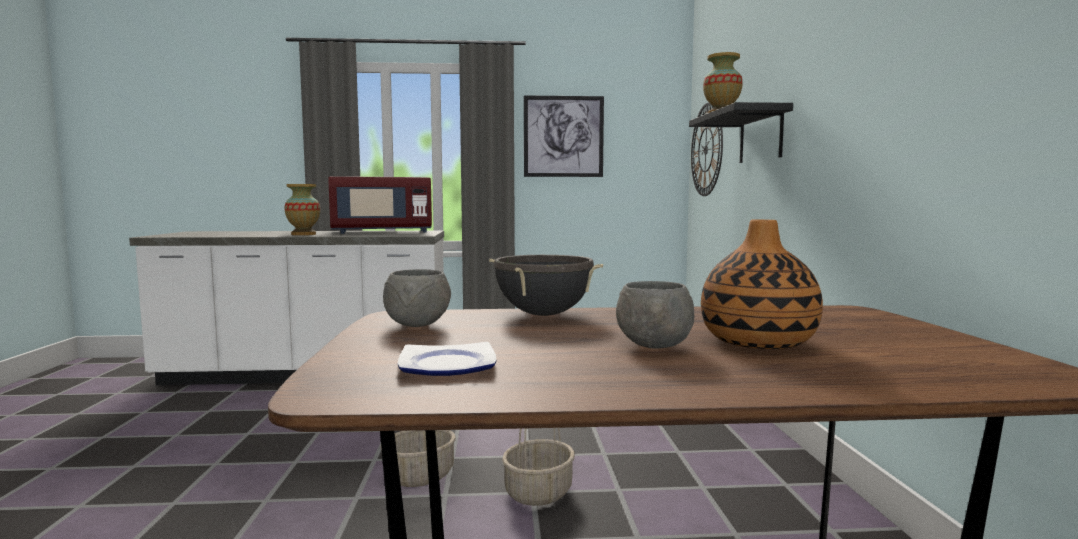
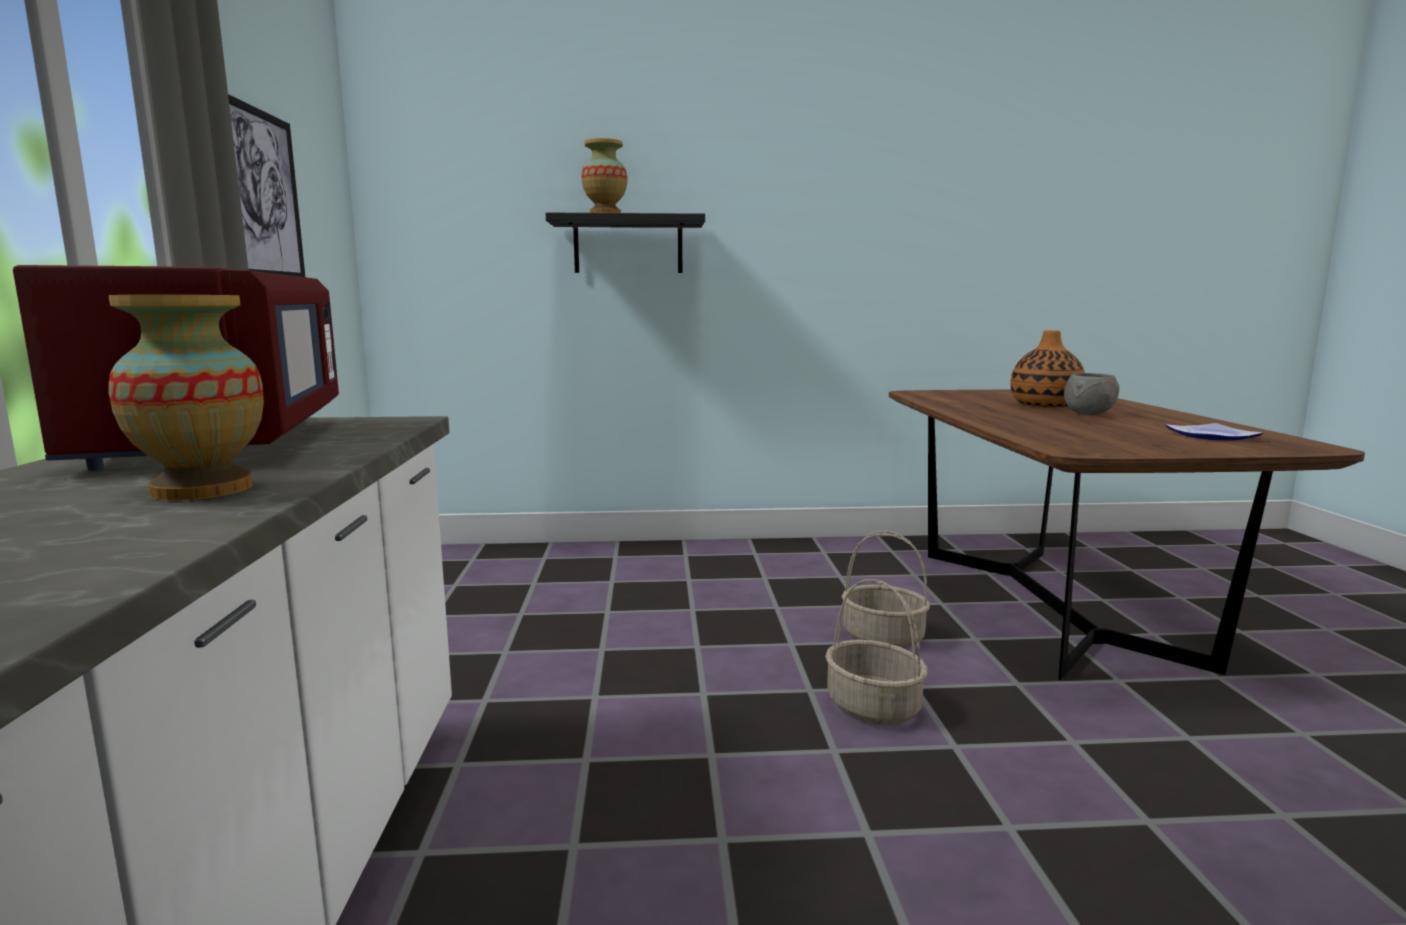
camera: 90 degrees left, 5 degrees up
grey bowl [383,269,451,327] -> none
black cooking pot [489,255,603,316] -> none
wall clock [691,102,723,196] -> none

